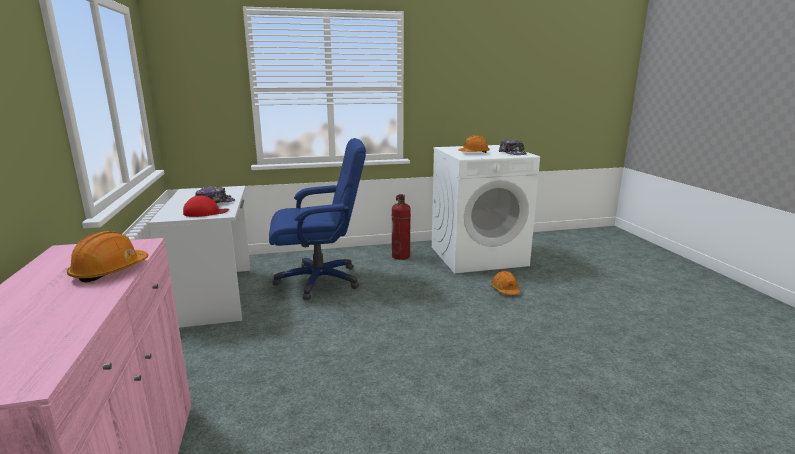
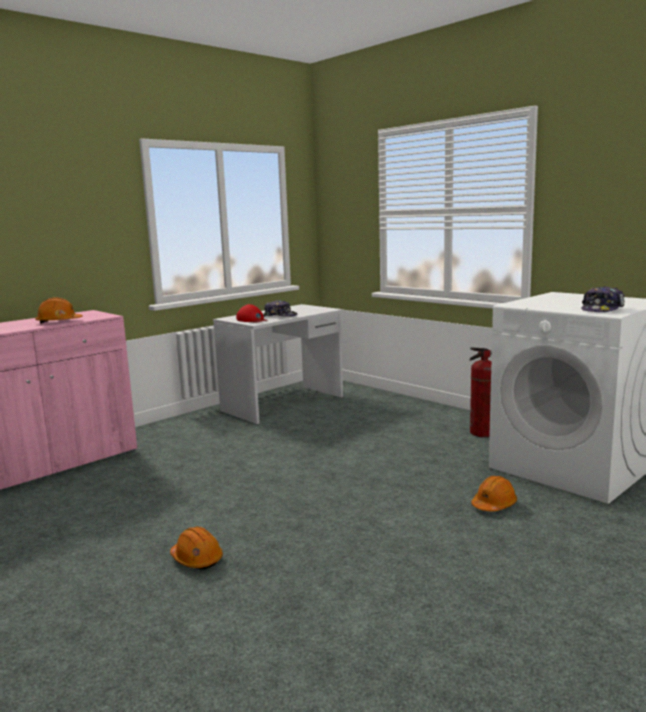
camera: 60 degrees right, 5 degrees down
blue office chair [269,138,366,300] -> none
orange hard hat [458,135,490,153] -> orange hard hat moved to [170,526,223,570]

